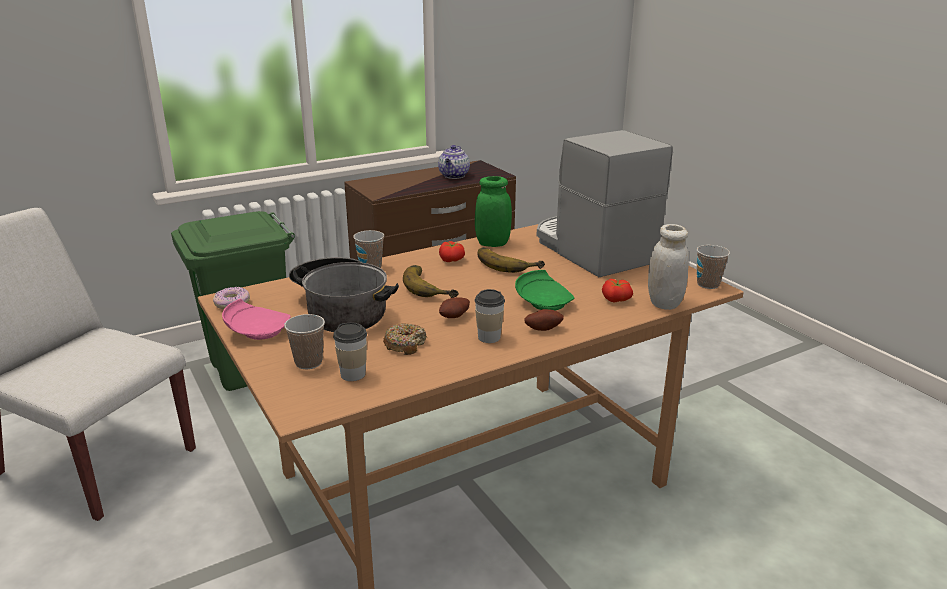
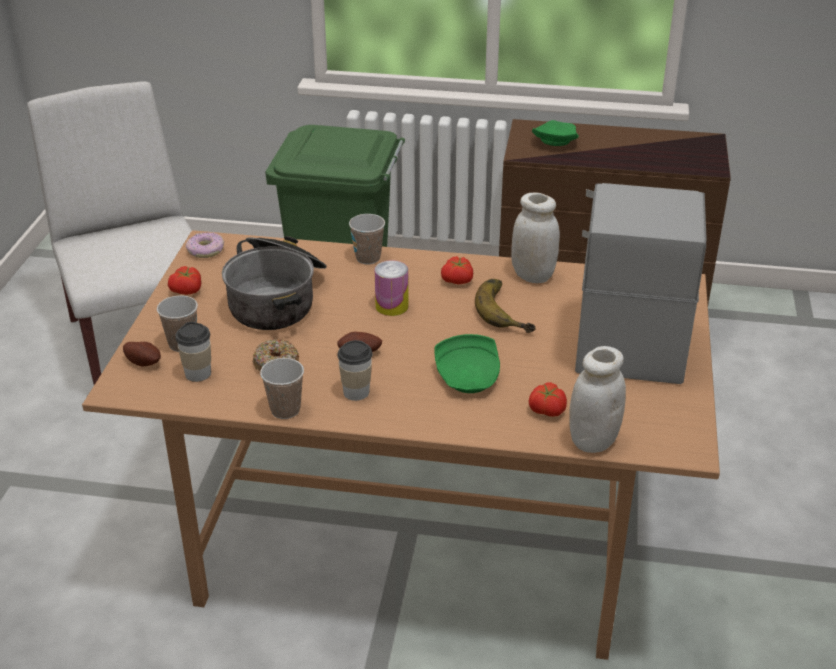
camera: 40 degrees right, 10 degrees up
pink plate [222,299,291,340] -> tomato [168,266,201,295]
banana [403,265,459,298] -> can [375,260,409,316]
teapot [438,145,470,179] -> none
green jar [475,176,512,247] -> white jar [511,193,560,283]
potato [524,309,564,331] -> potato moved to [123,342,161,366]
cup [697,245,730,289] -> cup moved to [260,358,304,419]
none -> green plate [532,120,579,146]

